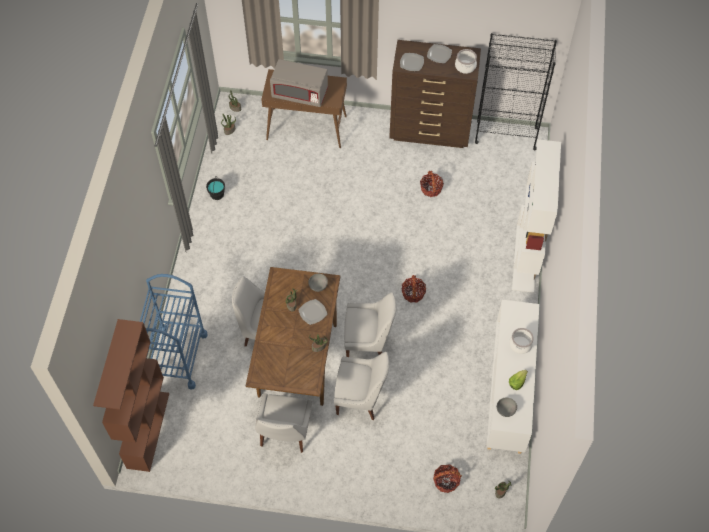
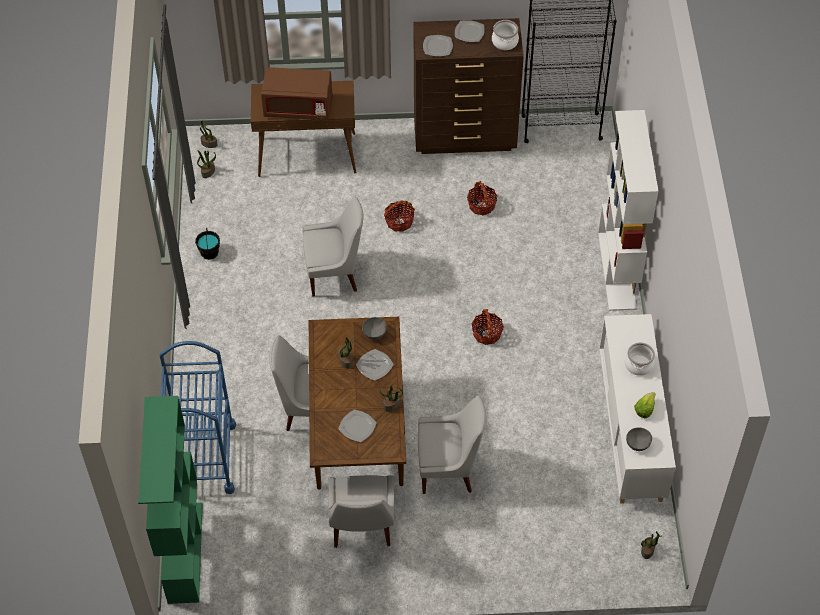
camera: 10 degrees left, 5 degrees down
brown bookcase [93,319,169,472] -> green bookcase [138,396,203,604]
grey microwave [270,59,328,107] -> brown microwave [261,67,333,120]
white chair [344,292,397,357] -> white chair moved to [303,197,364,296]
basket [433,464,462,493] -> basket moved to [384,200,415,232]
none -> plate [338,409,377,442]

